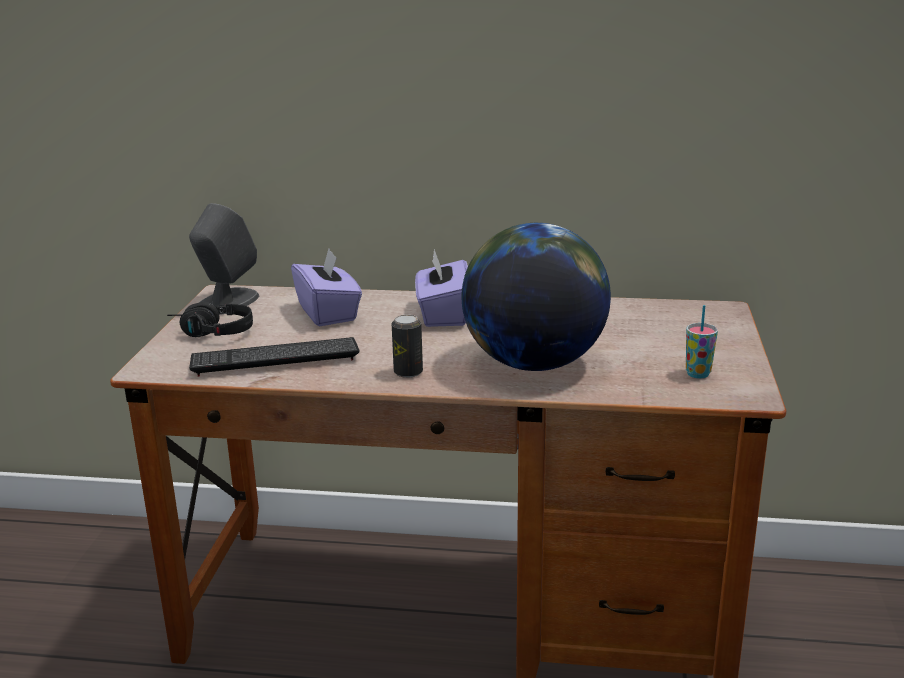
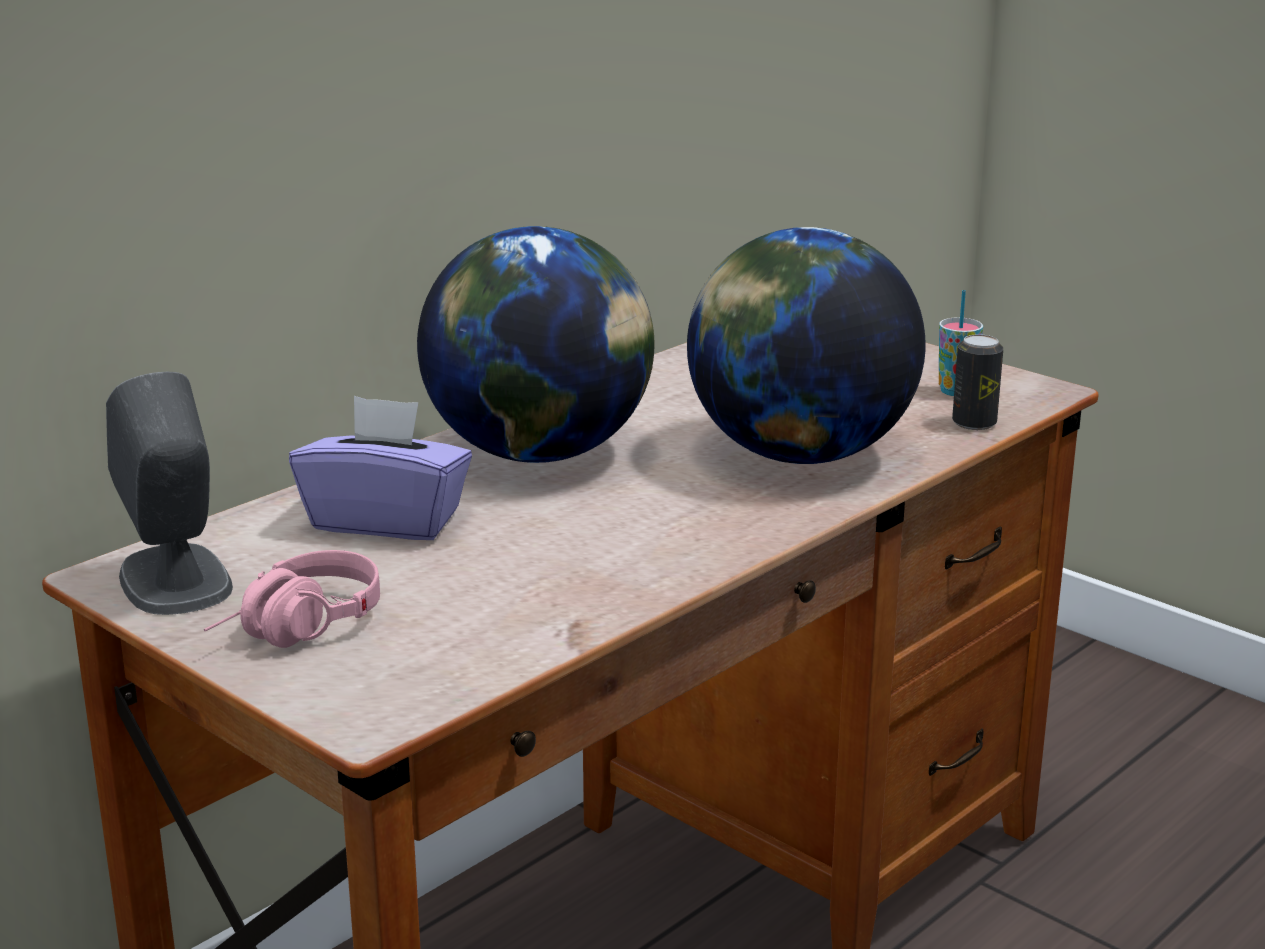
camera: 55 degrees left, 0 degrees up
black headphones [167,302,253,337] -> pink headphones [204,550,380,648]
keyboard [189,337,360,377] -> none
can [392,315,423,378] -> can moved to [952,334,1003,430]
purple tissue box [415,249,468,327] -> globe [417,226,655,463]

